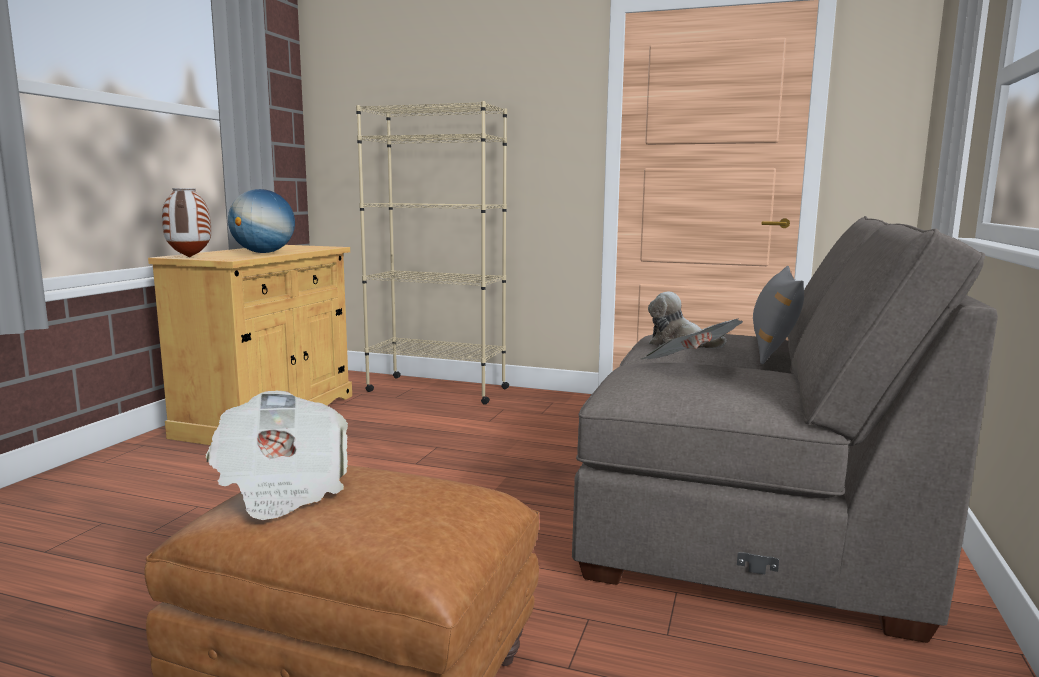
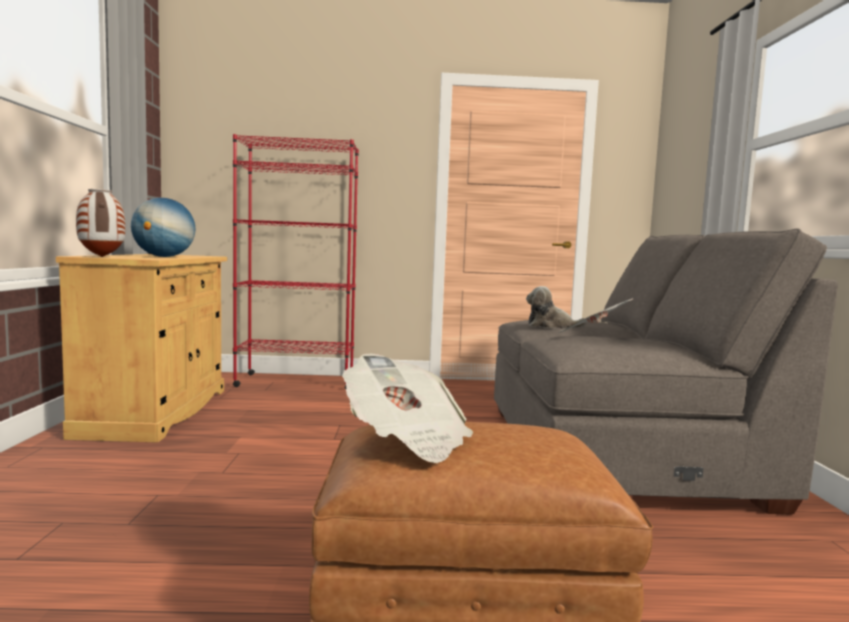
camera: 20 degrees left, 5 degrees down
beige bookcase [356,101,509,405] -> red bookcase [233,134,359,390]
grey pillow [753,266,804,364] -> none

